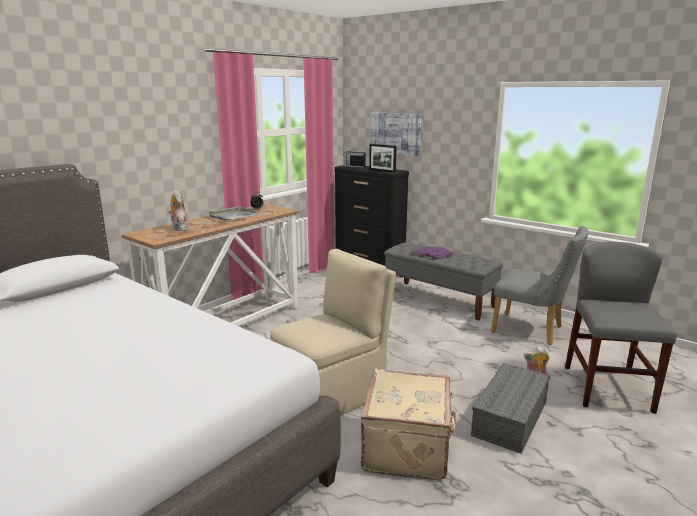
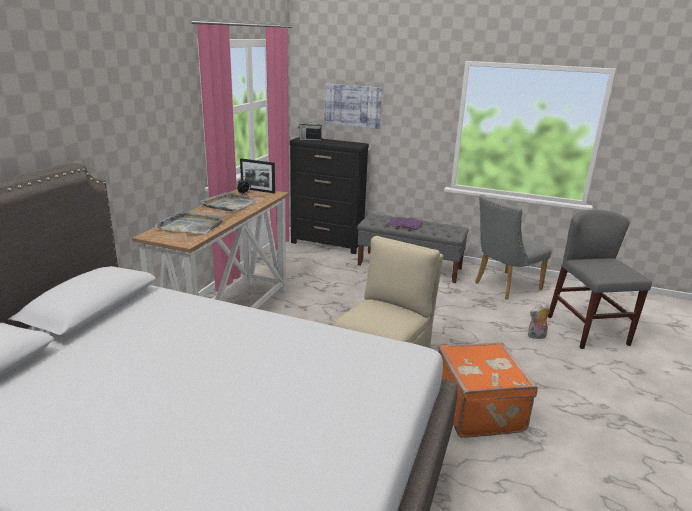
camera: 20 degrees left, 5 degrees up
plush toy [168,190,188,231] -> grey tray [155,210,224,234]
beige suitcase [361,369,456,480] -> orange suitcase [438,342,538,438]
picture frame [369,144,397,173] -> picture frame moved to [240,159,275,193]
grey storage box [471,363,550,454] -> none
grey chair [491,226,588,345] -> grey chair turned 135 degrees clockwise [475,195,552,300]

